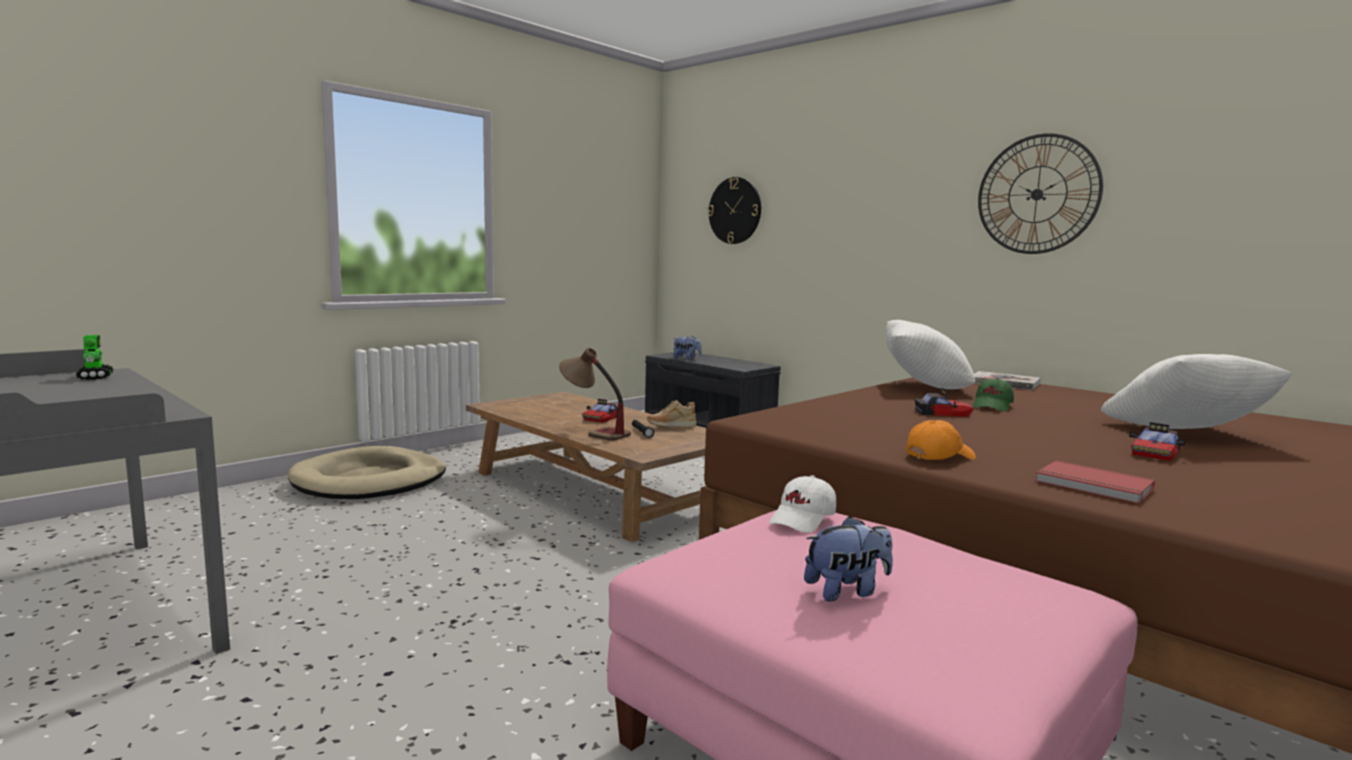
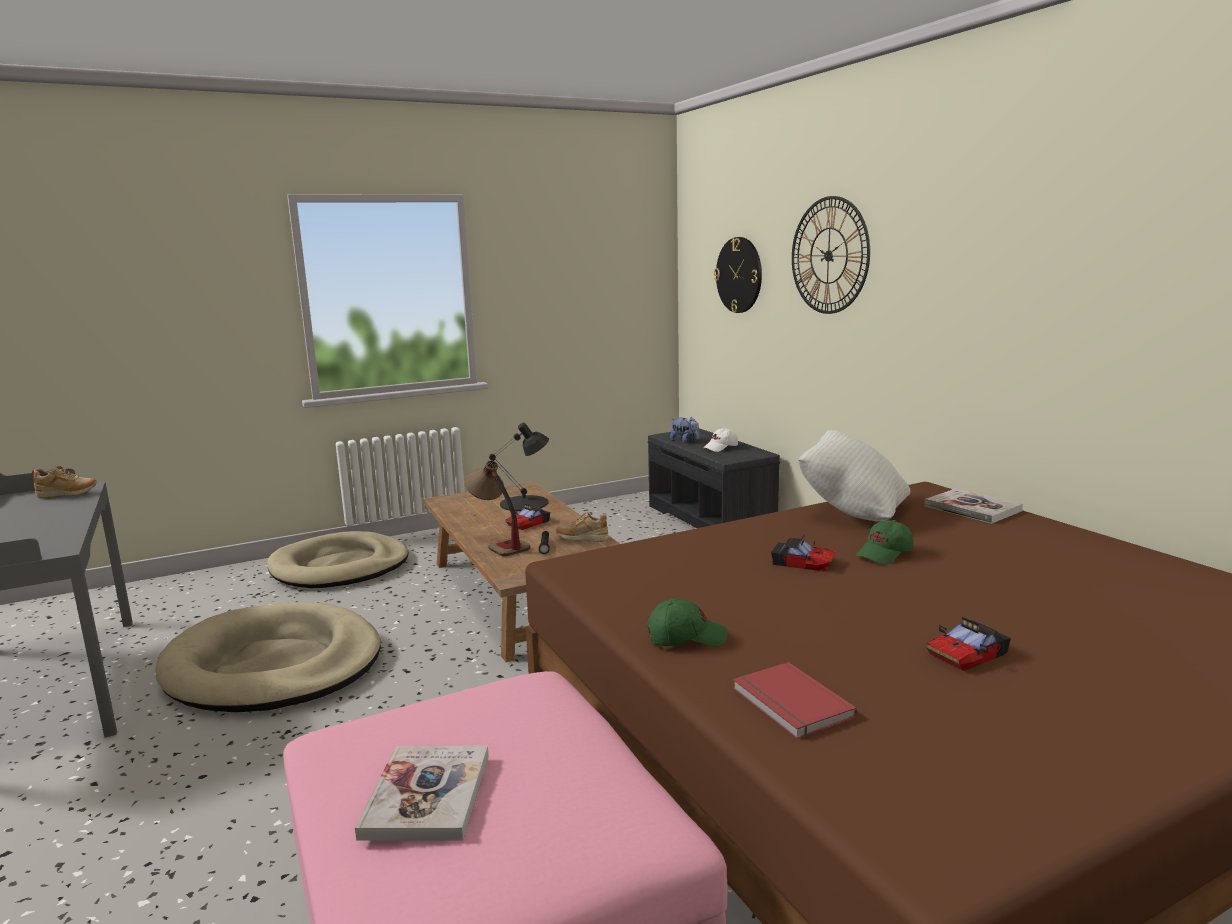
camera: 20 degrees right, 5 degrees up
toy robot [76,335,114,380] -> beige shoe [32,466,97,498]
white cap [769,475,836,533] -> white cap moved to [703,428,738,452]
plush toy [804,516,893,601] -> book [355,746,489,841]
orange cap [906,420,976,460] -> green cap [647,599,728,647]
wall clock [978,133,1103,254] -> wall clock moved to [792,196,870,314]
white pillow [1101,354,1293,429] -> none
none -> beige dog bed [155,602,381,712]
none -> black table lamp [489,423,549,511]

